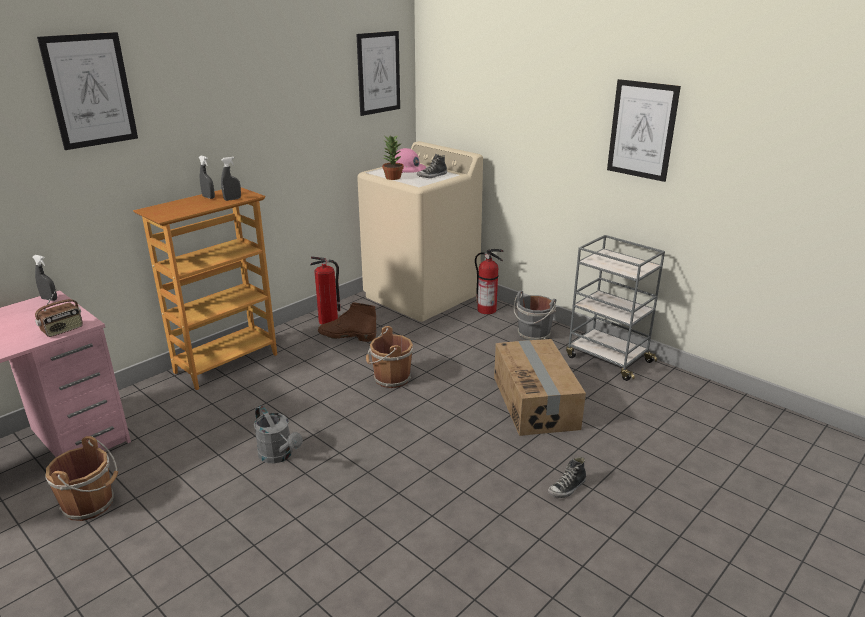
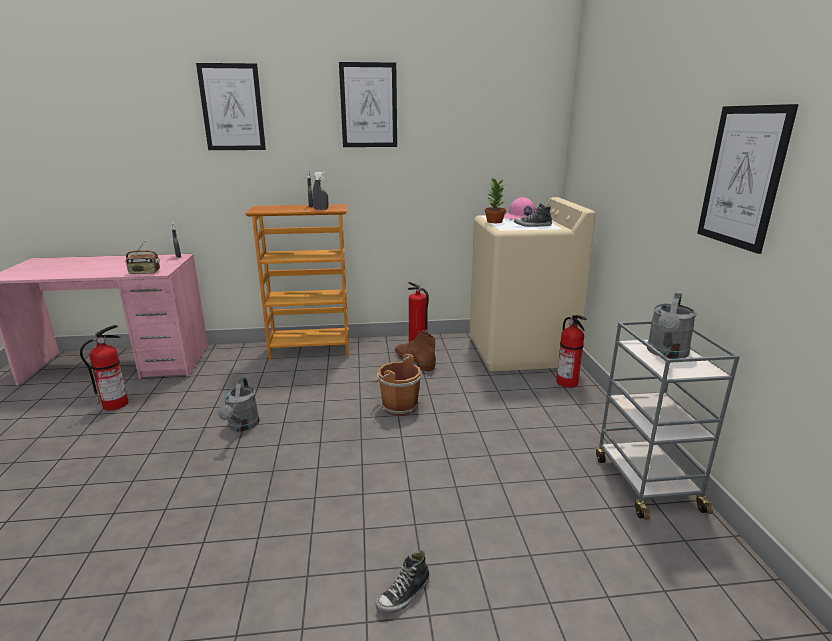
camera: 40 degrees right, 5 degrees down
brown bucket [45,436,118,521] -> fire extinguisher [80,325,129,410]
picture [356,31,400,116] -> picture moved to [339,62,397,147]
cardboard box [494,339,586,436] -> none
grey bucket [514,290,556,340] -> none
shoe [548,457,586,498] -> shoe turned 45 degrees counterclockwise [376,550,430,614]
none -> grey watering can [647,293,697,359]

